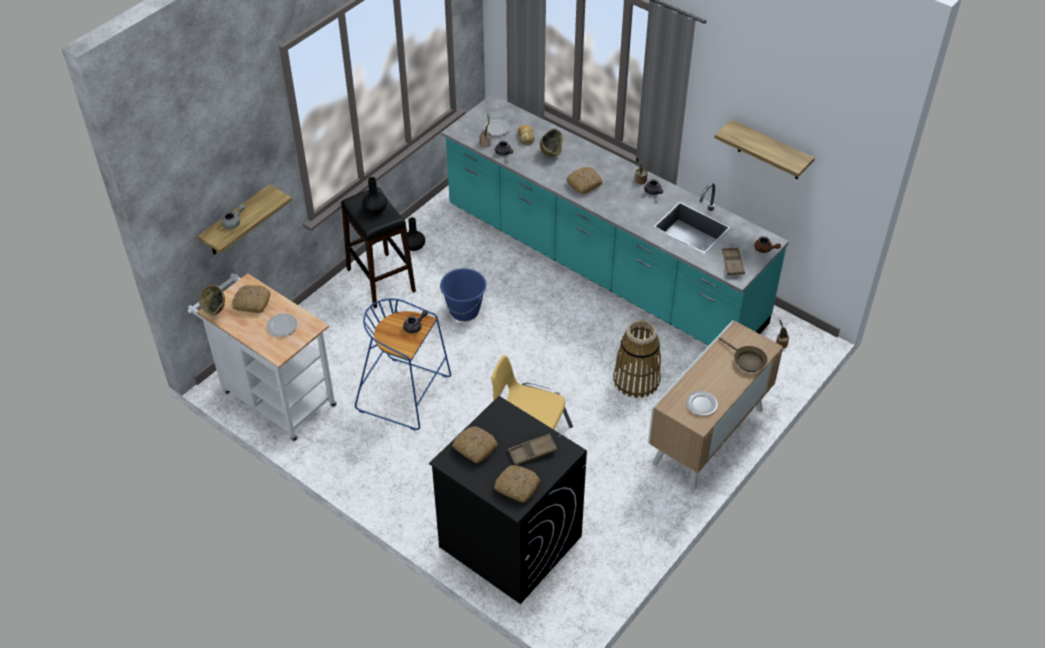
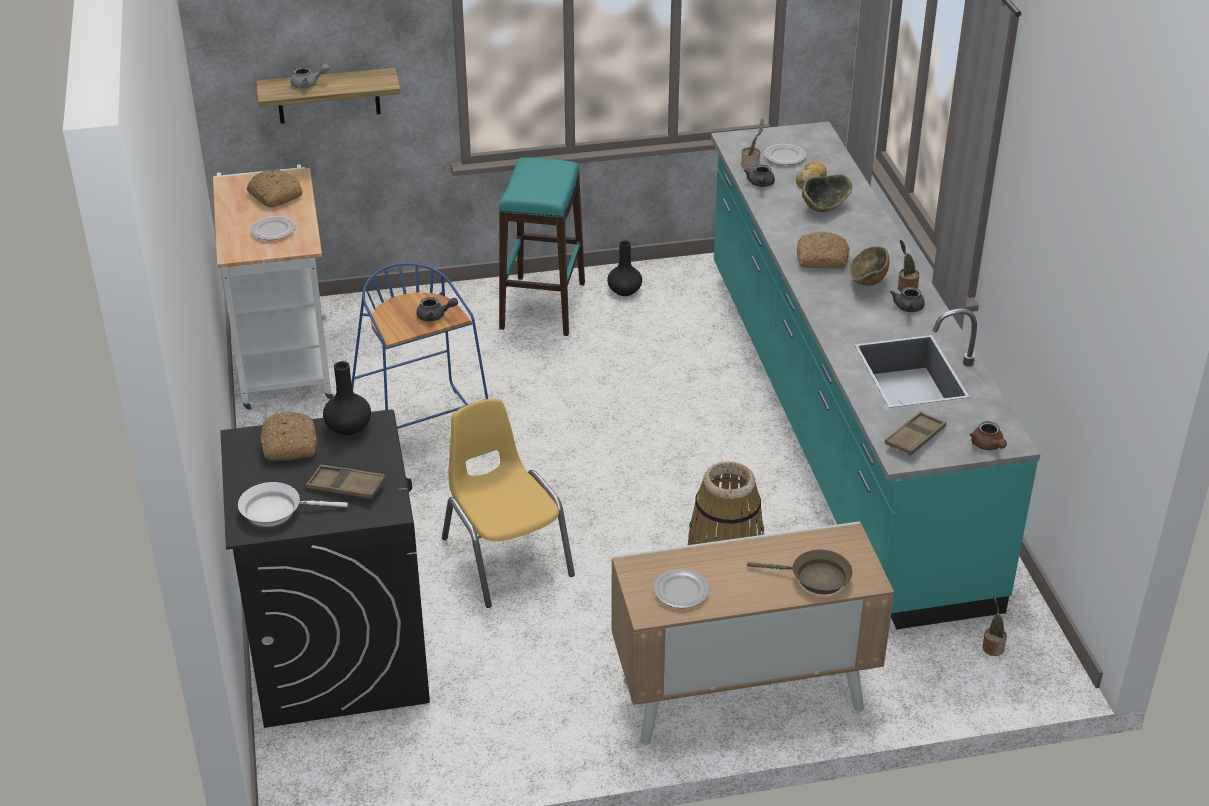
camera: 40 degrees right, 10 degrees down
bowl [199,285,225,315] -> bowl moved to [850,246,889,286]
black stool [341,187,416,309] -> turquoise stool [499,158,585,336]
black vase [362,177,387,214] -> black vase moved to [323,361,371,435]
blue bucket [440,268,487,321] -> none
bread [494,465,540,502] -> white frying pan [238,482,348,527]
shelf [714,119,815,179] -> none
brown frying pan [719,337,767,372] -> brown frying pan turned 75 degrees counterclockwise [747,550,853,594]

